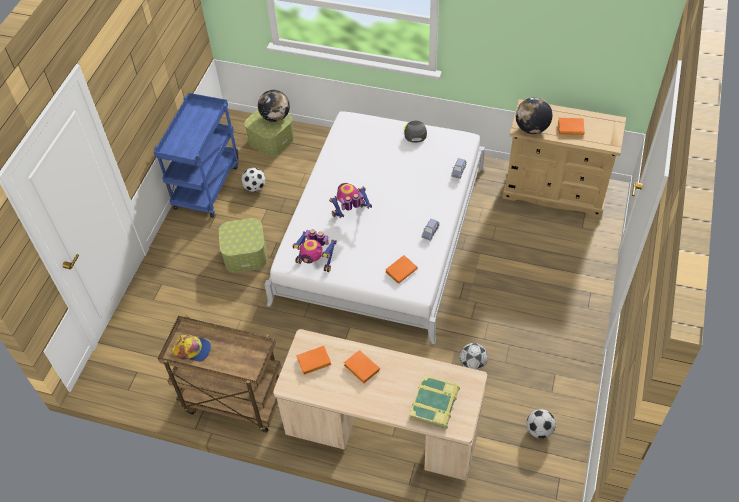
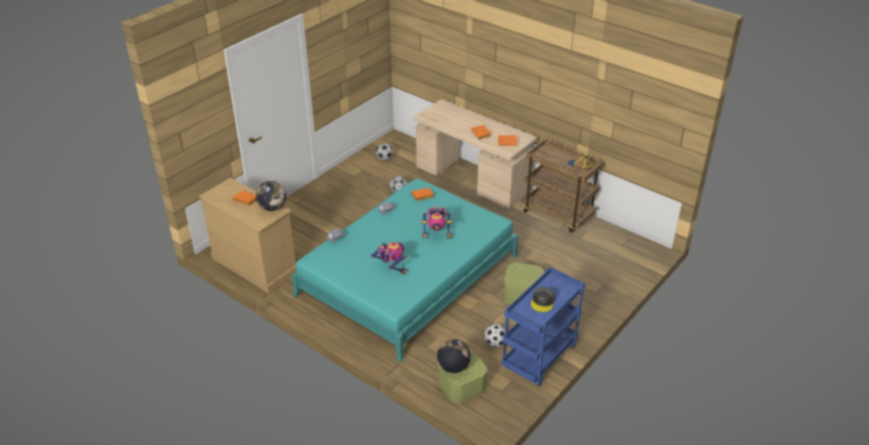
camera: 160 degrees left, 15 degrees down
white bed [264,111,485,344] -> turquoise bed [292,179,518,362]
toy robot [292,229,337,272] -> toy robot moved to [371,242,407,274]
grey cap [404,121,427,143] -> grey cap moved to [531,287,555,312]
book [409,375,460,430] -> none

